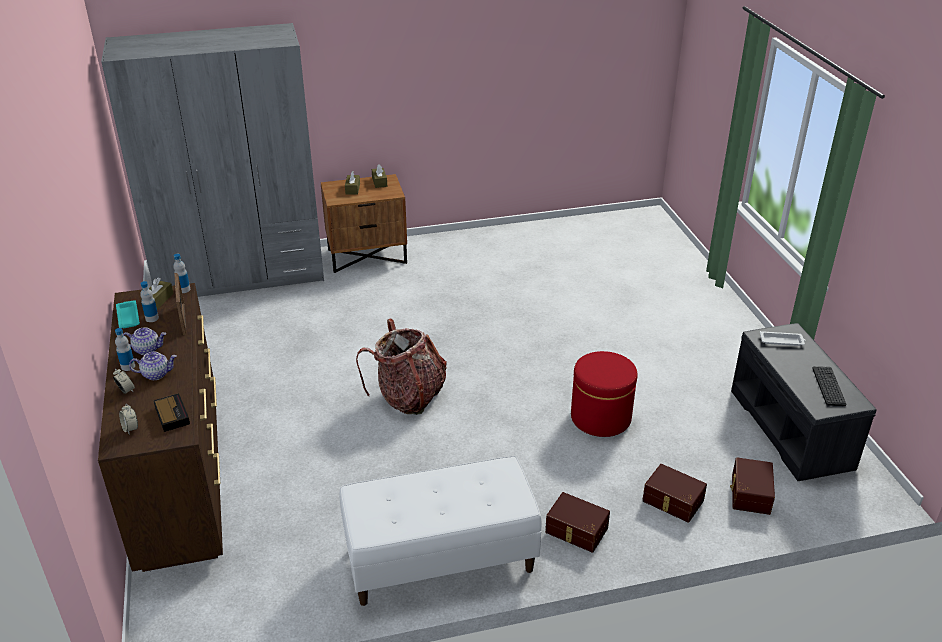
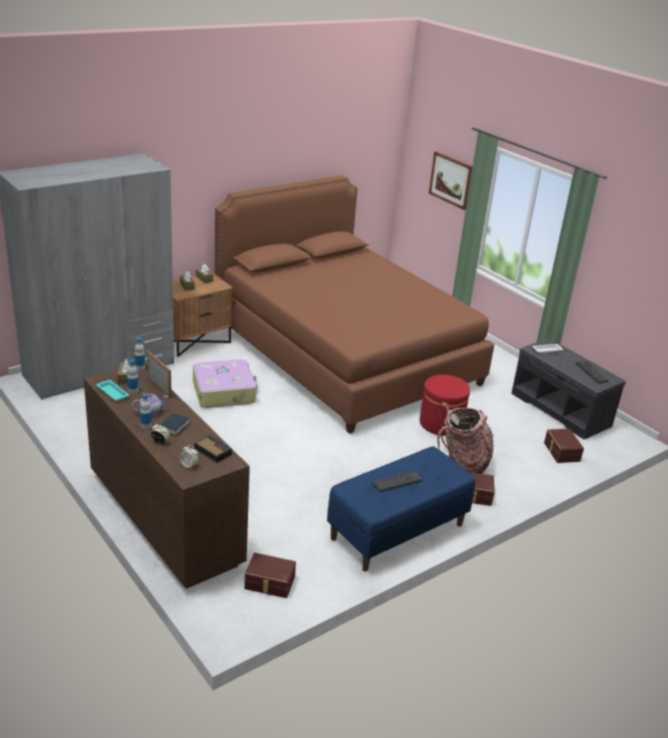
camera: 25 degrees left, 5 degrees down
teapot [129,352,177,380] -> book [160,413,190,436]
white bench [339,456,542,606] -> blue bench [327,446,475,572]
backpack [356,318,447,415] -> backpack moved to [437,402,494,474]
brown storage box [642,464,707,523] -> brown storage box moved to [244,553,296,598]
none -> suitcase [193,359,258,408]
none -> brown bed [215,175,494,434]
none -> keyboard [372,471,422,492]
none -> picture [429,151,473,210]

